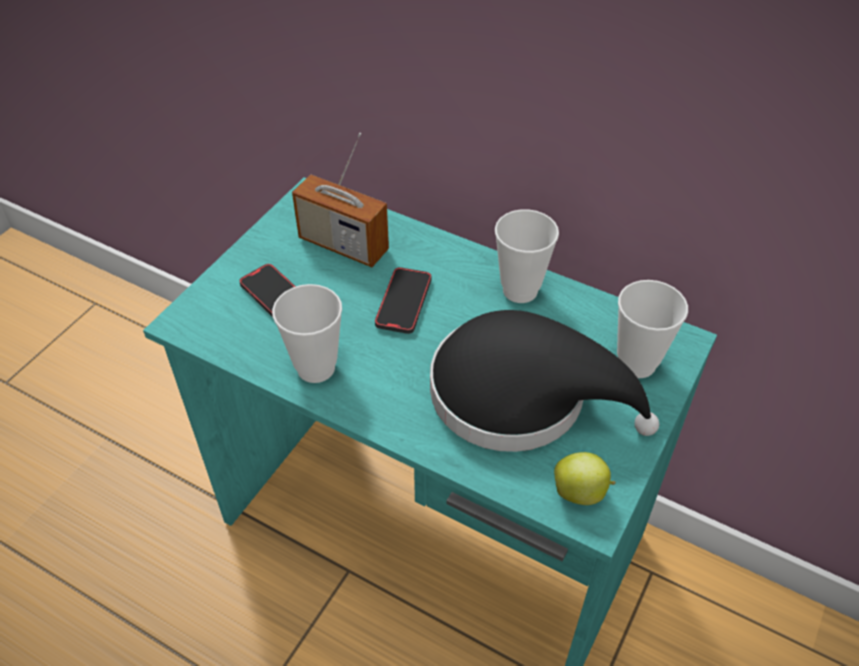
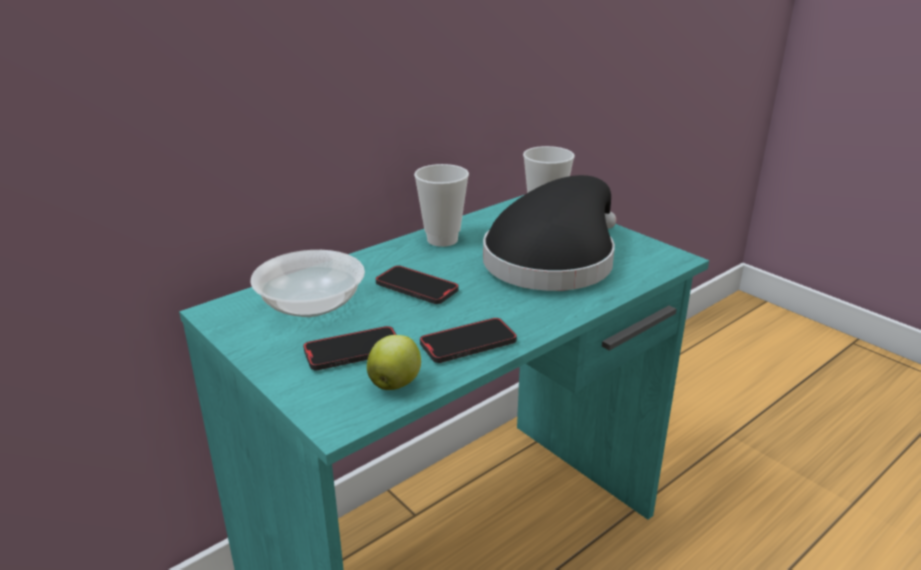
camera: 70 degrees left, 20 degrees down
cup [272,284,342,383] -> phone [420,318,517,363]
radio [292,133,389,267] -> bowl [251,250,365,317]
apple [554,452,616,505] -> apple moved to [367,335,421,390]

